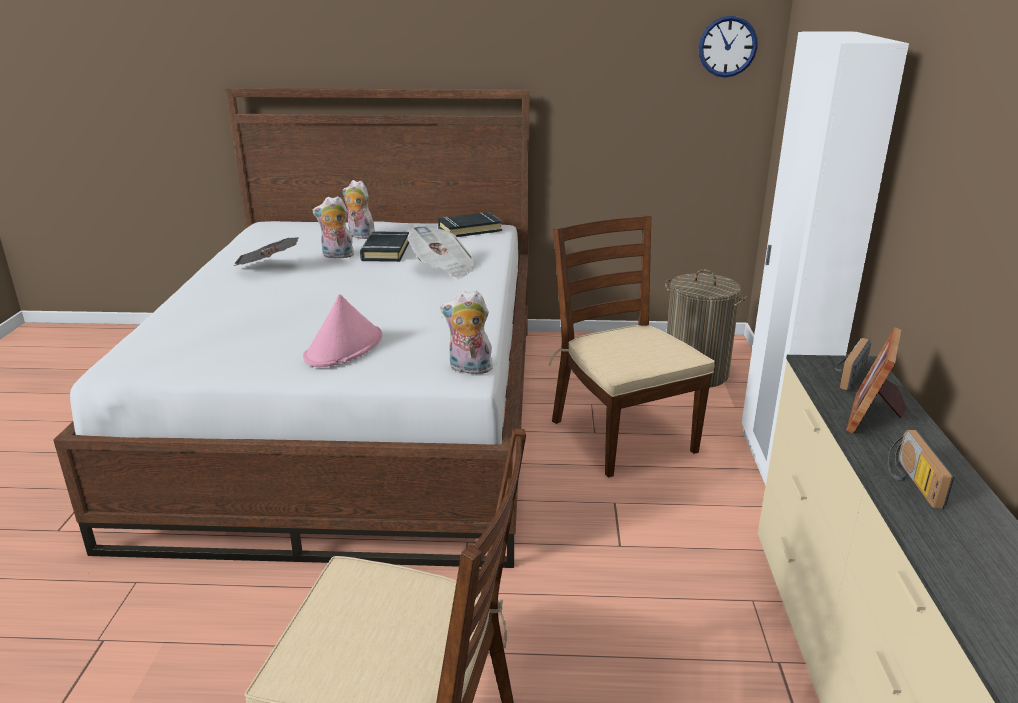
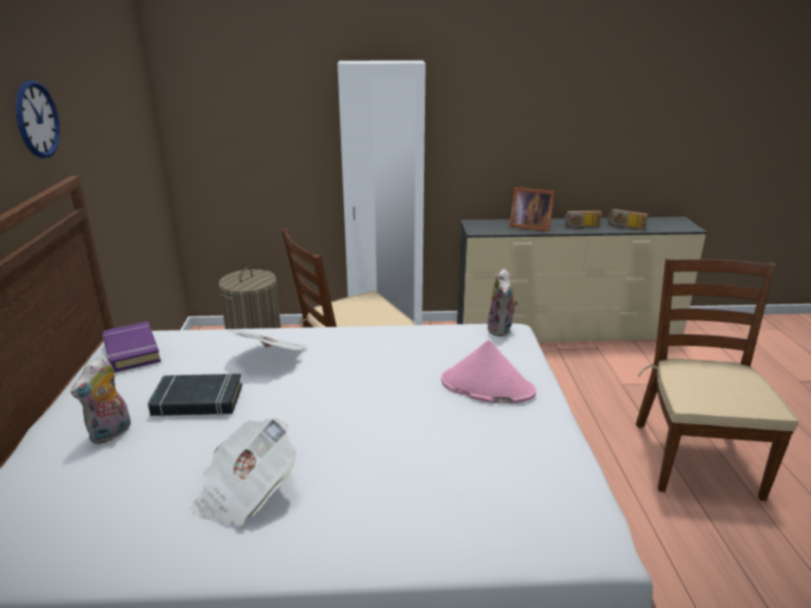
camera: 95 degrees left, 0 degrees up
plush toy [312,196,354,258] -> none
black book [438,212,502,237] -> purple book [102,321,161,373]
wall clock [699,16,757,78] -> wall clock moved to [16,81,60,158]
radio [835,338,871,391] -> radio moved to [608,209,648,230]

